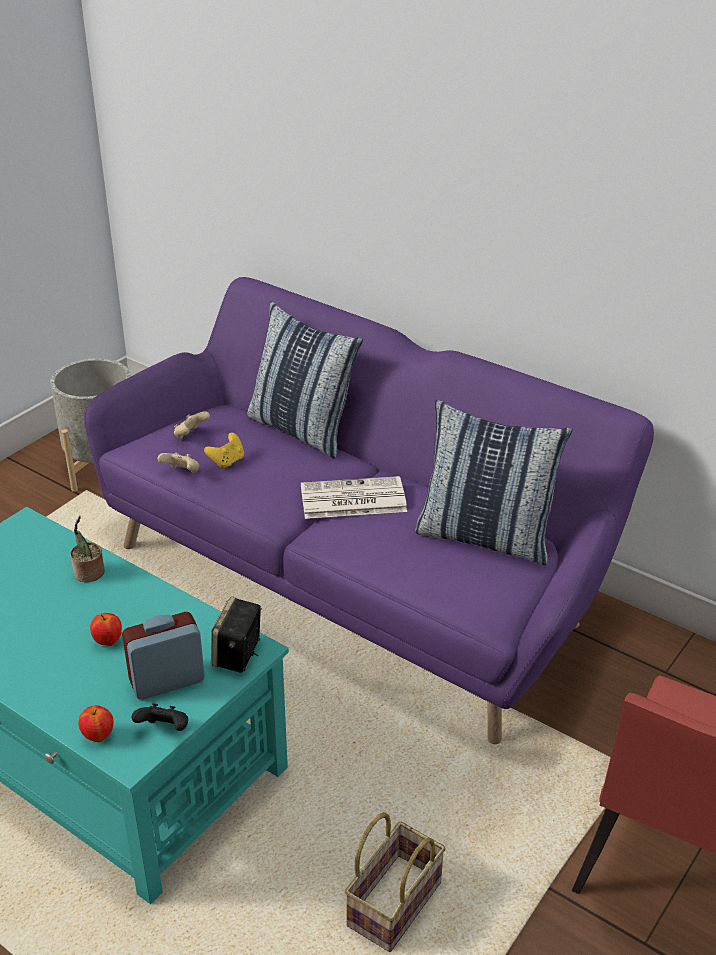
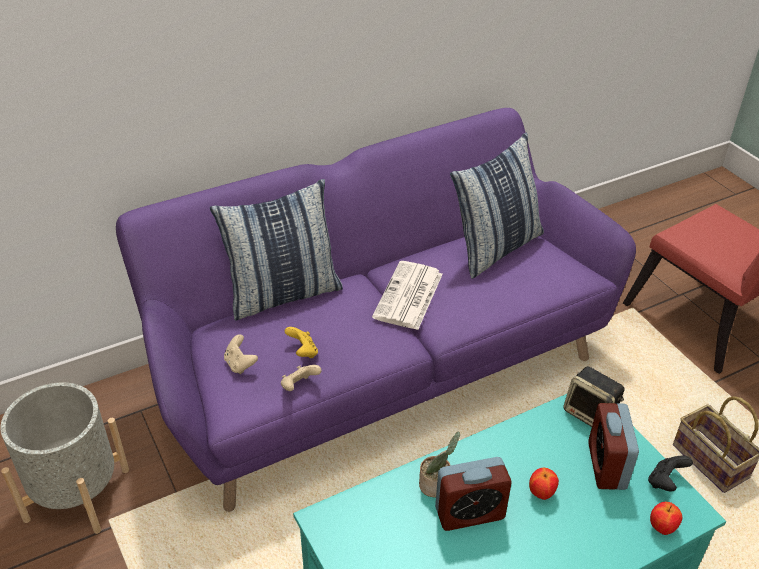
camera: 65 degrees left, 5 degrees up
none -> alarm clock [435,457,512,531]

